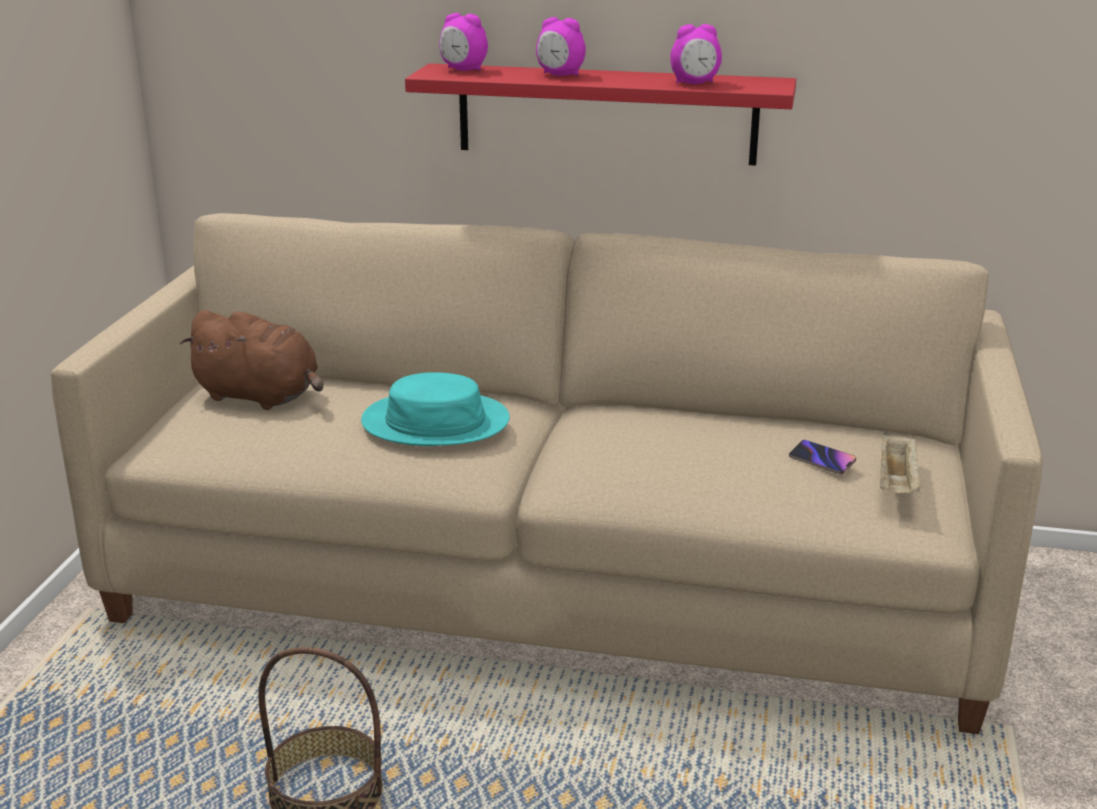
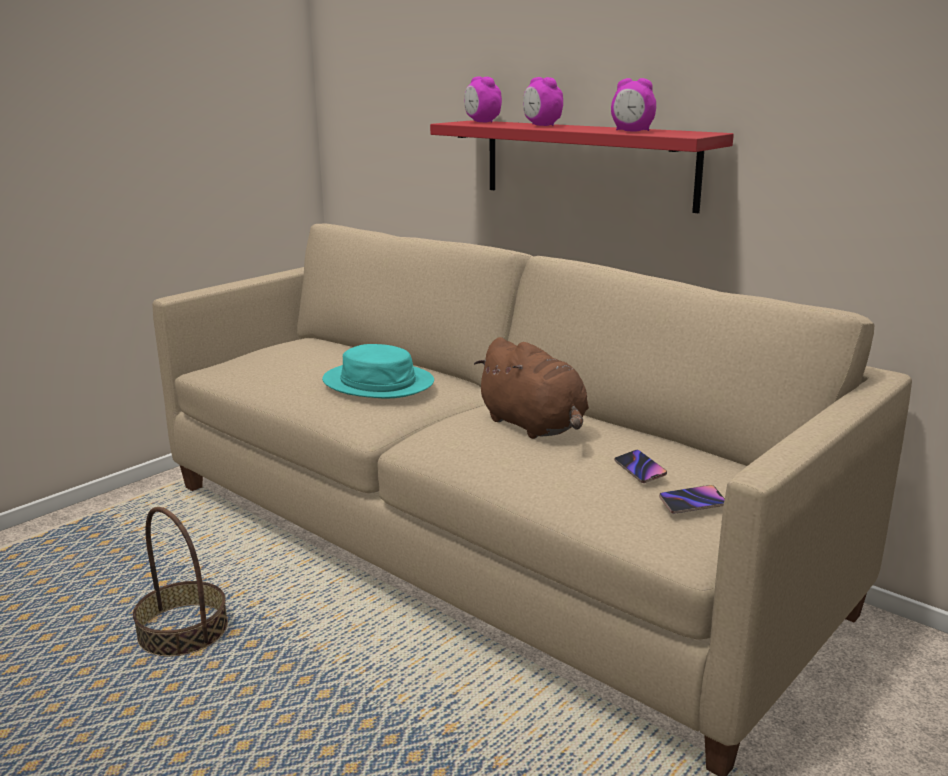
camera: 30 degrees right, 5 degrees down
brown plush toy [180,310,323,410] -> brown plush toy moved to [474,337,589,439]
beige tray [880,431,921,493] -> phone [659,485,725,514]

